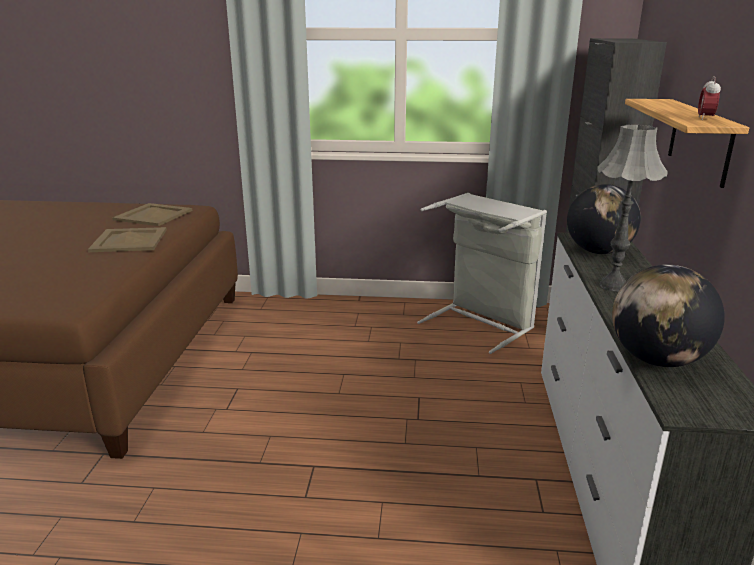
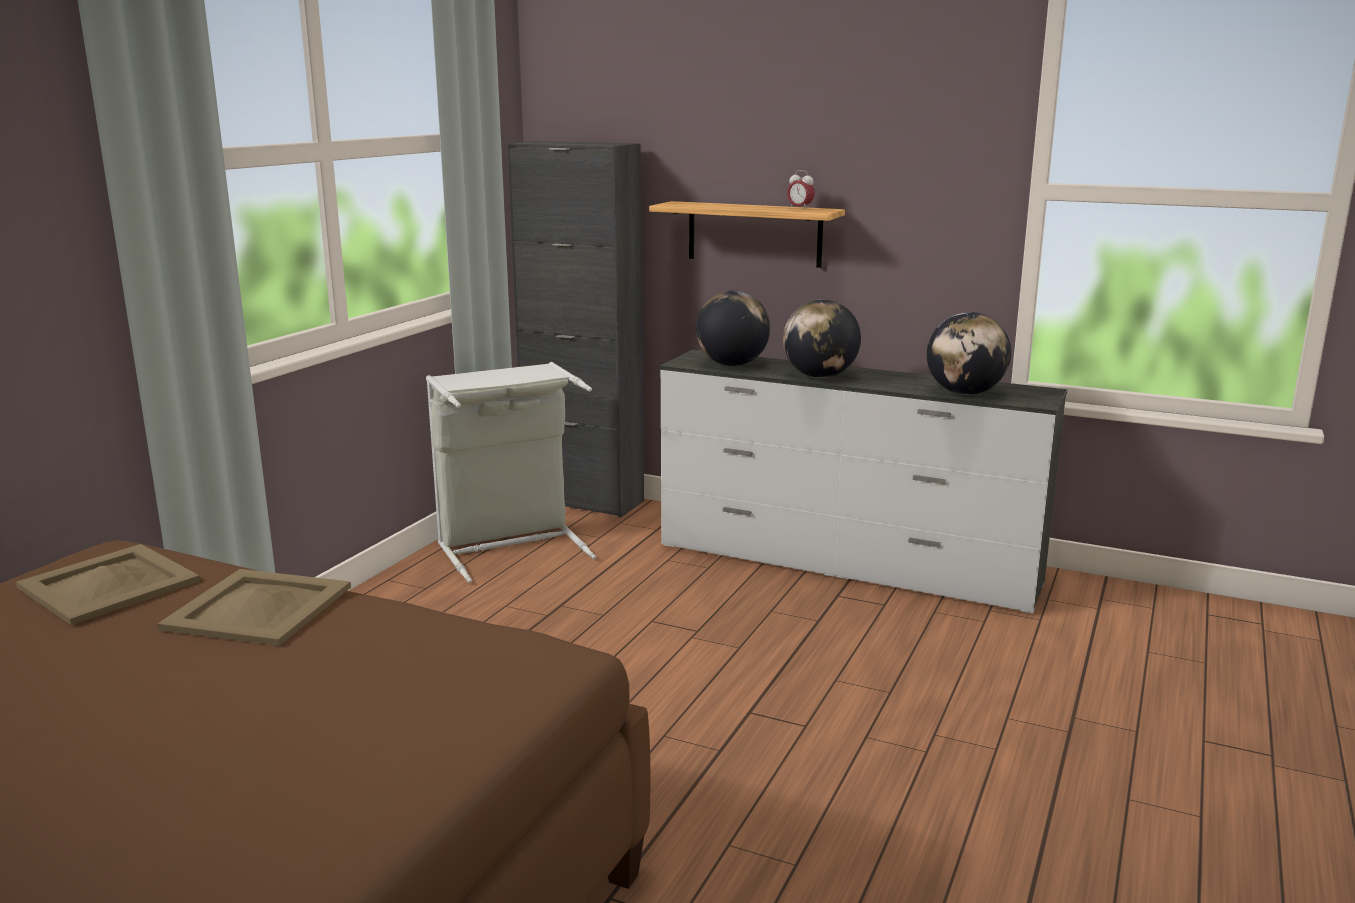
camera: 70 degrees left, 5 degrees down
grey table lamp [597,125,668,292] -> globe [783,299,861,378]

